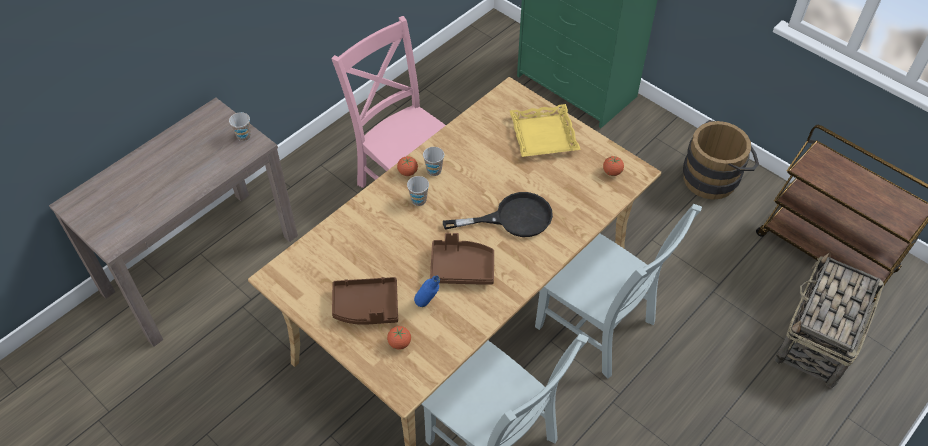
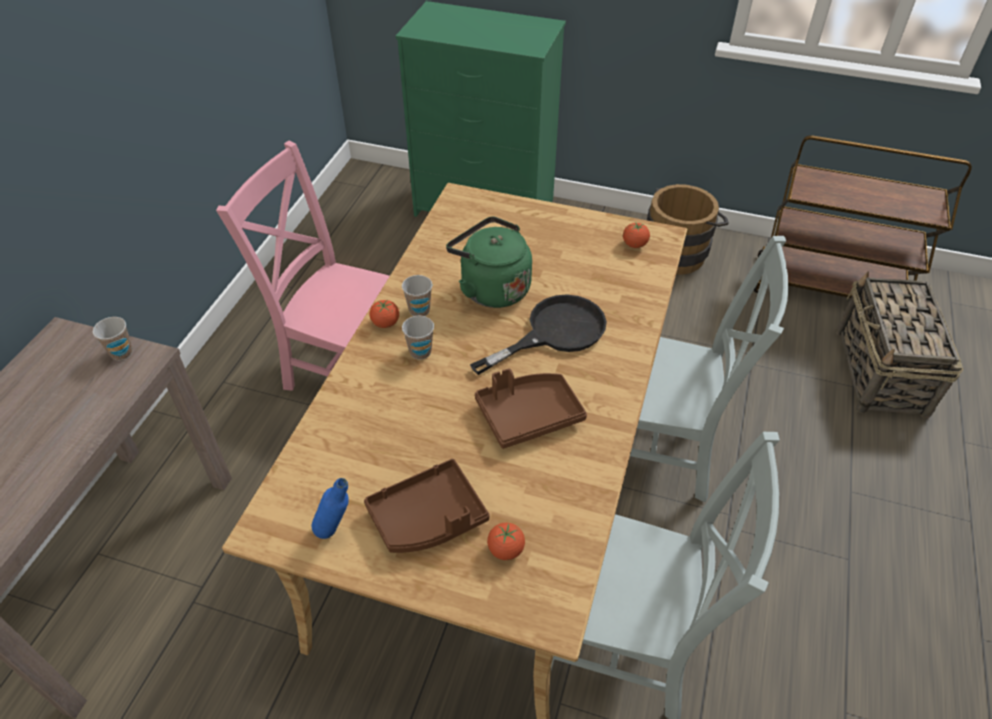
camera: 25 degrees left, 5 degrees down
blue bottle [414,276,440,307] -> blue bottle moved to [312,478,349,539]
yellow tray [510,104,581,157] -> none
none -> green kettle [446,217,532,308]

